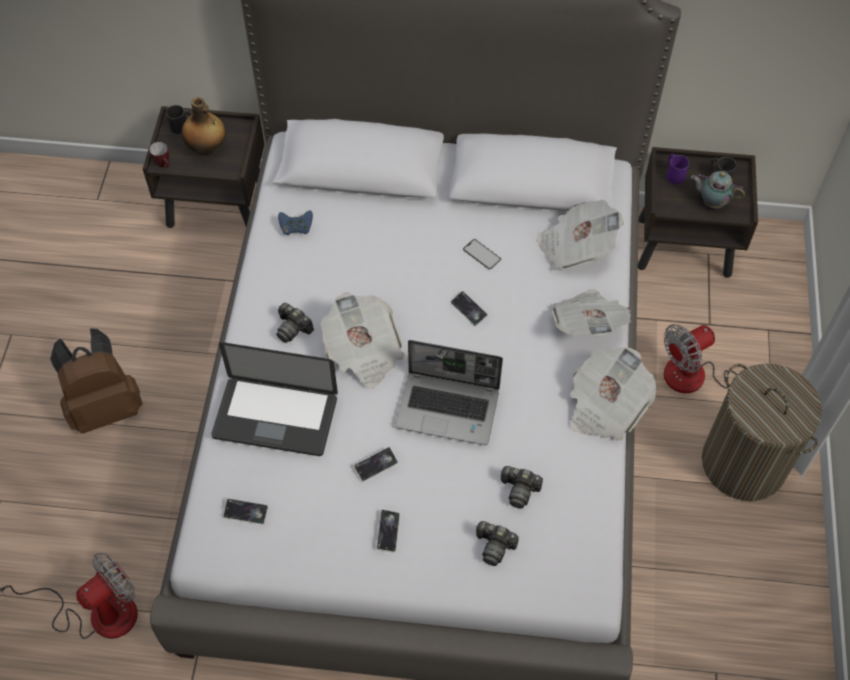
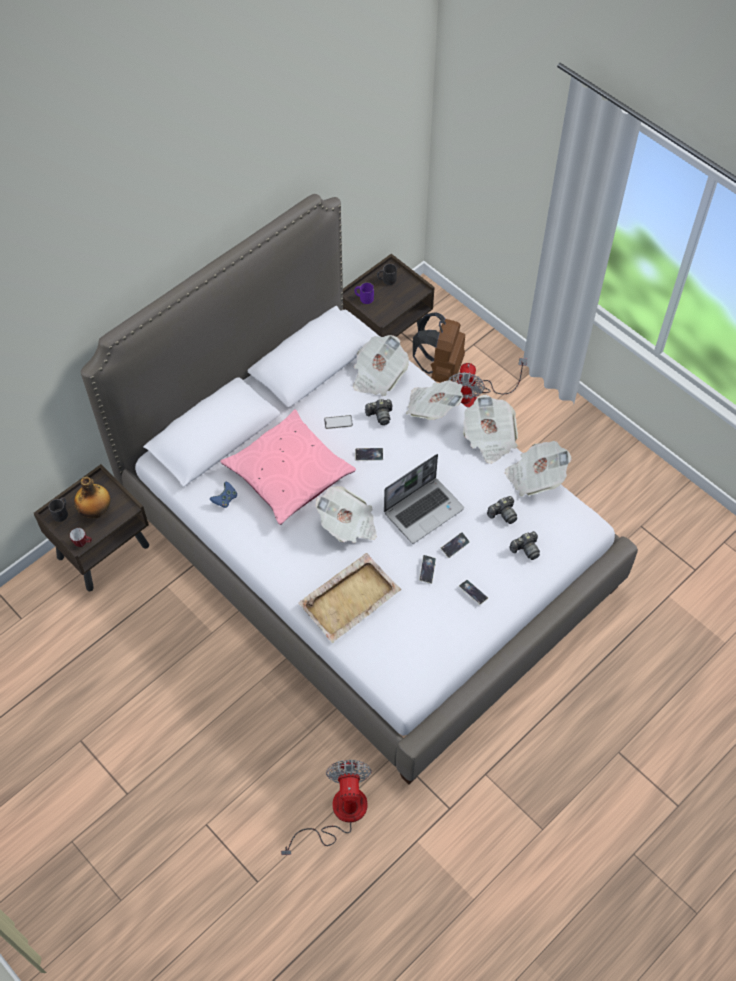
camera: 50 degrees left, 0 degrees up
brown backpack [50,328,143,434] -> brown backpack moved to [413,312,465,383]
laptop [211,342,338,456] -> beige tray [298,553,401,643]
phone [223,498,268,524] -> phone moved to [441,532,470,558]
camera [276,303,314,343] -> camera moved to [365,399,392,425]
teapot [691,171,745,209] -> none
laundry basket [702,364,822,501] -> none
none -> pink pillow [220,409,356,525]
none -> newspaper [505,441,572,496]

